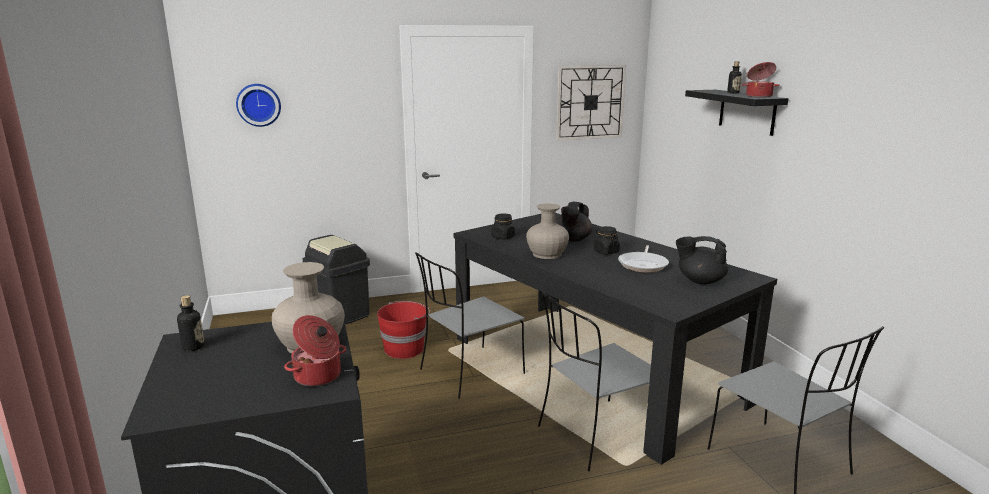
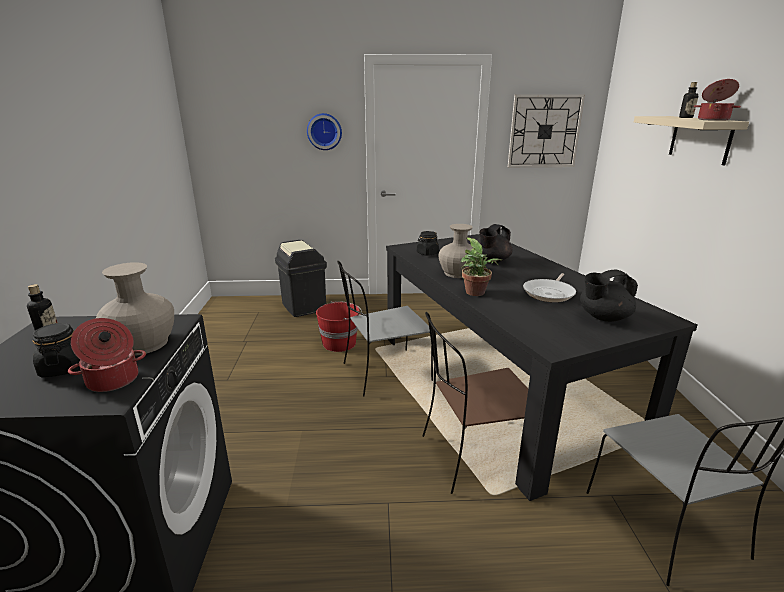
camera: 15 degrees right, 5 degrees up
wall clock [236,84,281,127] -> wall clock moved to [307,113,342,150]
grey chair [538,292,651,471] -> brown chair [422,312,528,494]
black jar [594,226,620,255] -> black jar moved to [32,323,80,377]
black teapot [676,236,728,285] -> black teapot turned 45 degrees counterclockwise [580,269,638,322]
black shelf [685,90,788,136] -> beige shelf [634,116,749,165]
none -> potted plant [461,237,502,296]

